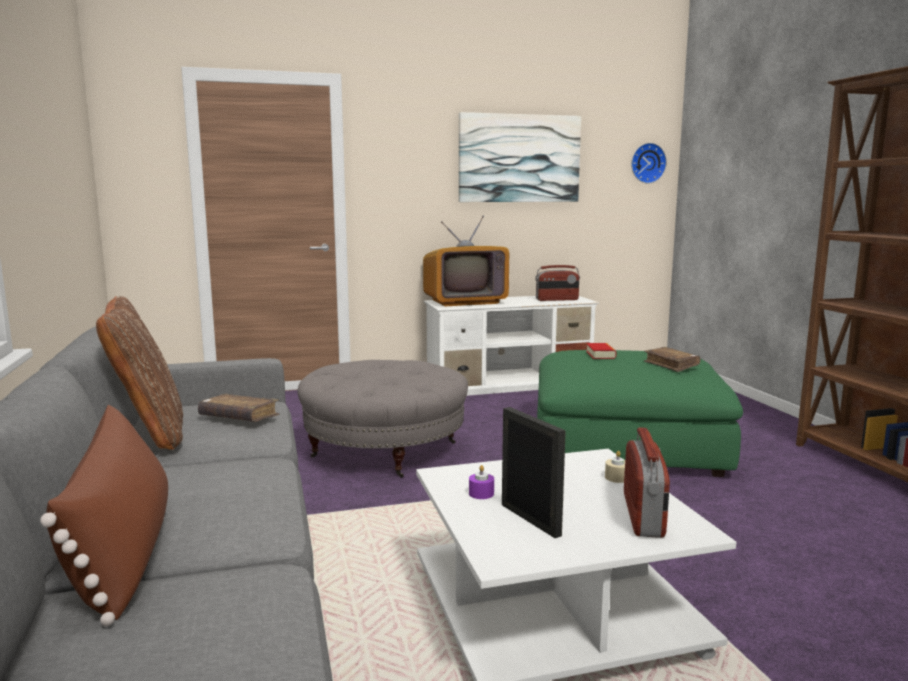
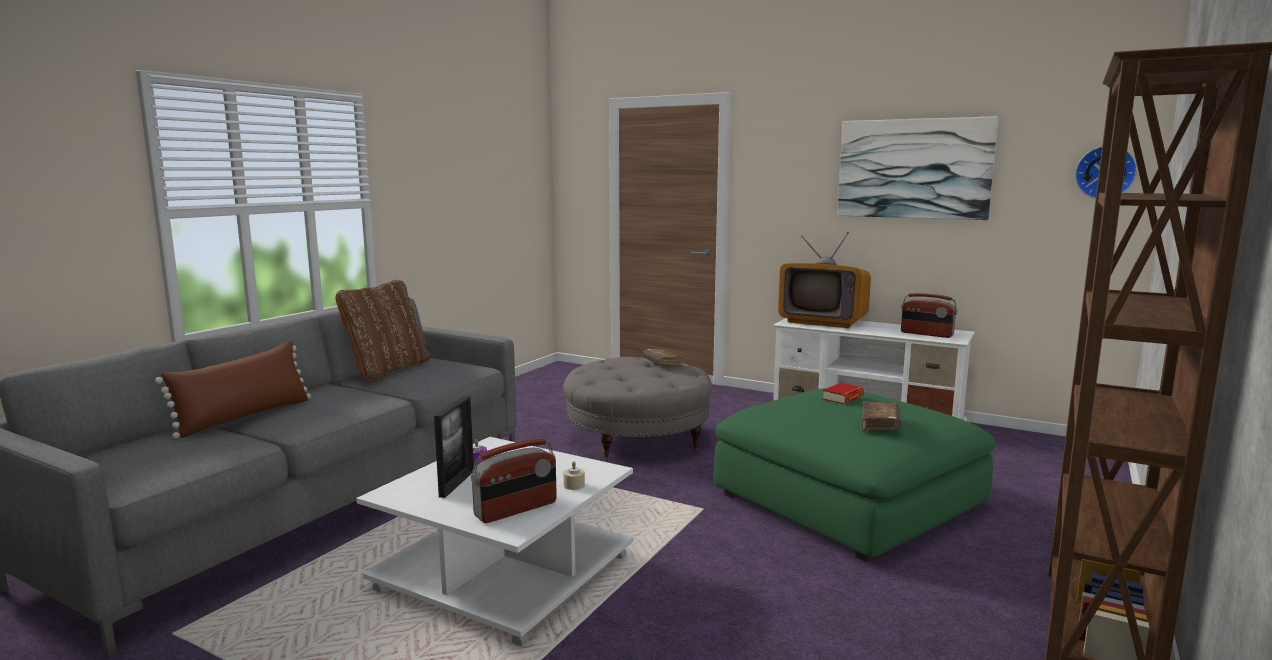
camera: 45 degrees right, 0 degrees up
brown book [198,394,279,422] -> brown book moved to [643,349,684,367]

